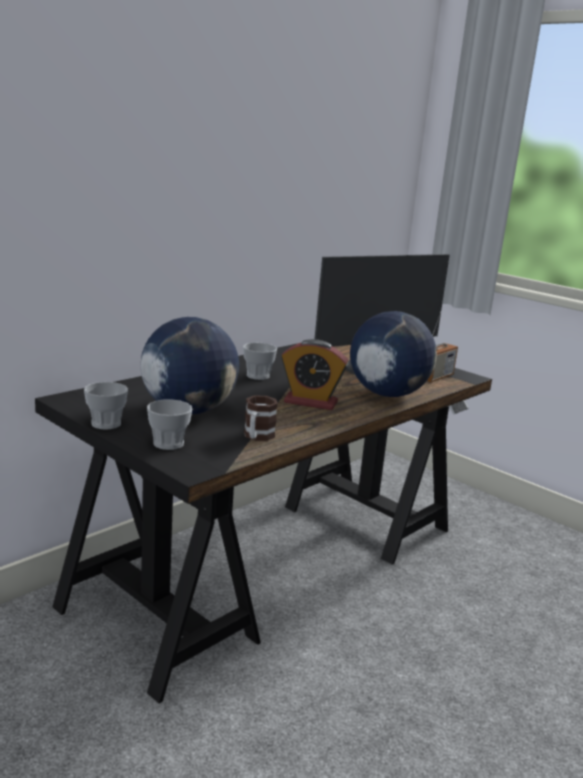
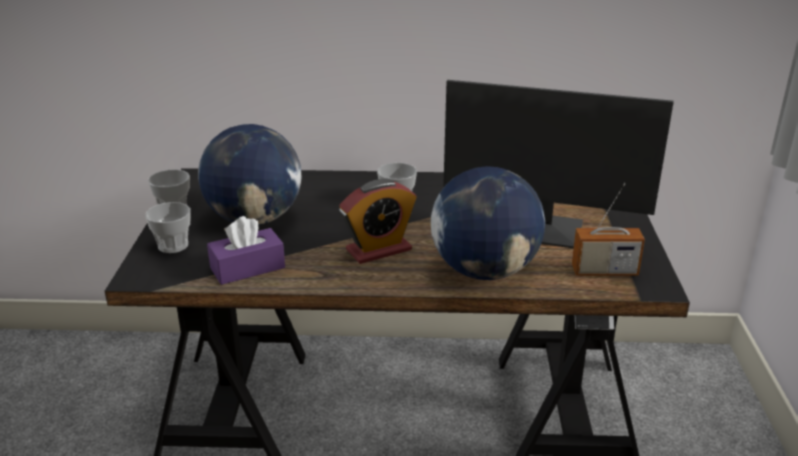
camera: 50 degrees right, 10 degrees up
mug [244,395,278,441] -> purple tissue box [207,216,285,285]
alarm clock [281,339,348,410] -> alarm clock turned 90 degrees counterclockwise [339,179,417,264]

